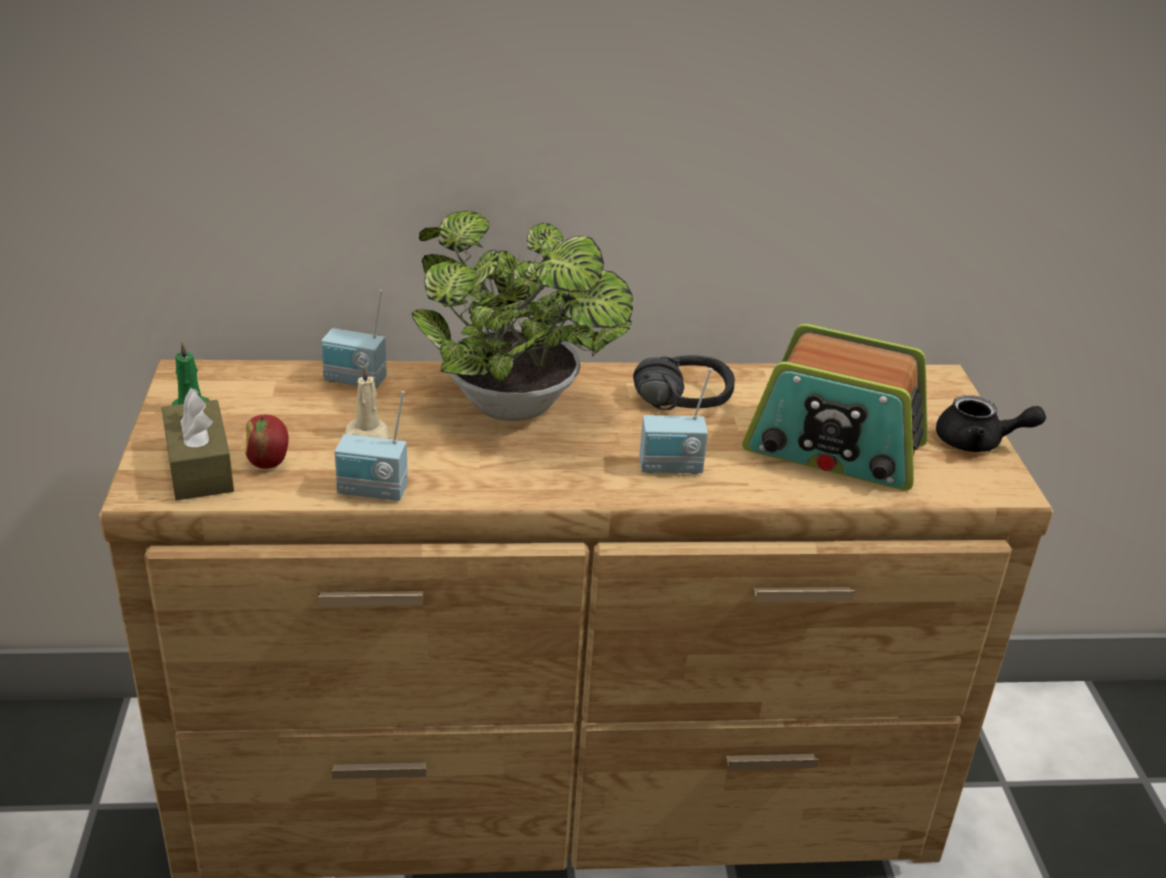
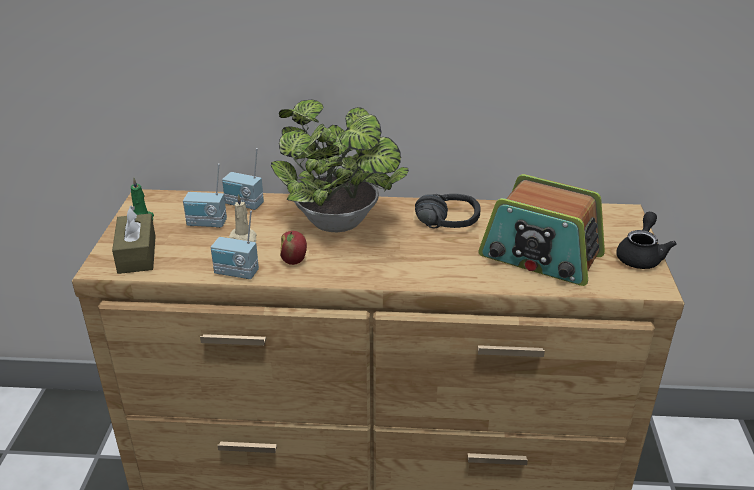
camera: 10 degrees right, 0 degrees up
apple [245,415,289,469] -> apple moved to [280,231,307,265]
radio [639,368,712,474] -> radio moved to [183,164,227,228]
black teapot [936,395,1046,452] -> black teapot turned 90 degrees counterclockwise [616,212,677,269]

